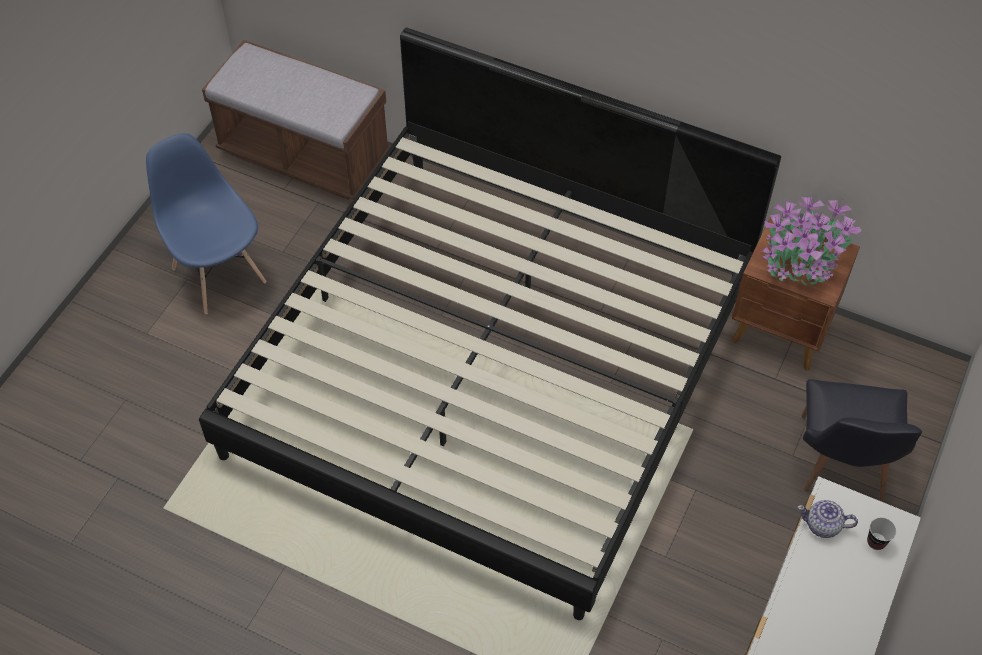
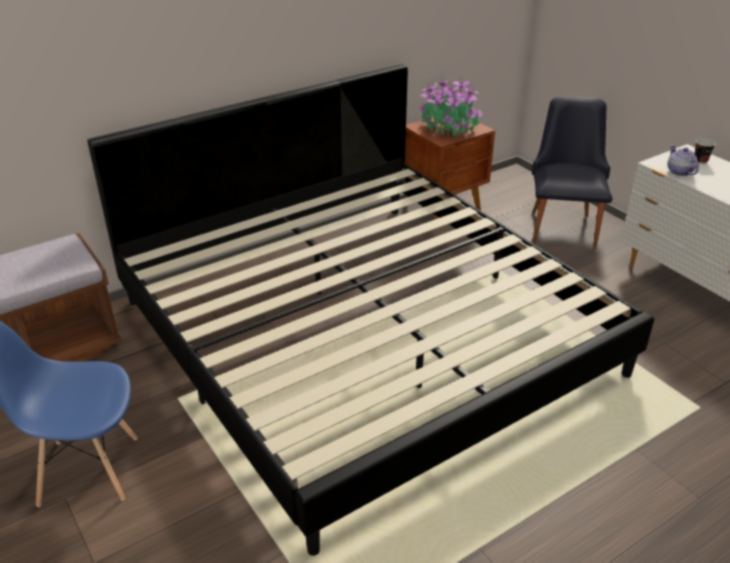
camera: 60 degrees left, 20 degrees down
teapot [798,500,858,538] -> teapot turned 120 degrees clockwise [667,145,699,176]
black chair [802,379,922,501] -> black chair turned 120 degrees counterclockwise [532,96,612,249]

